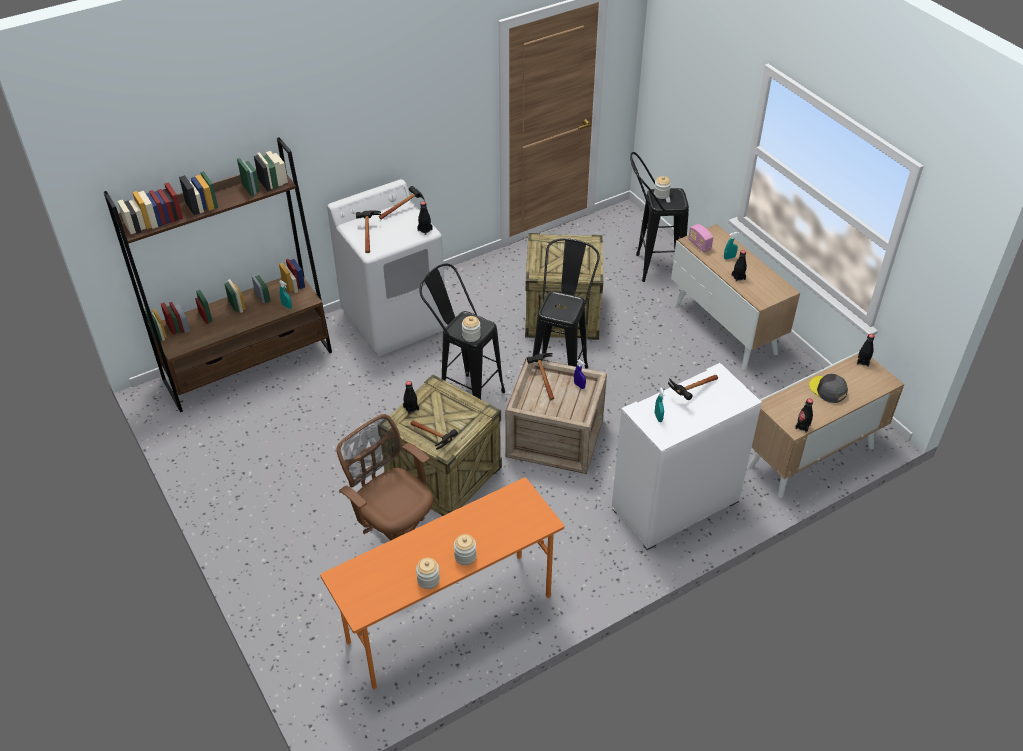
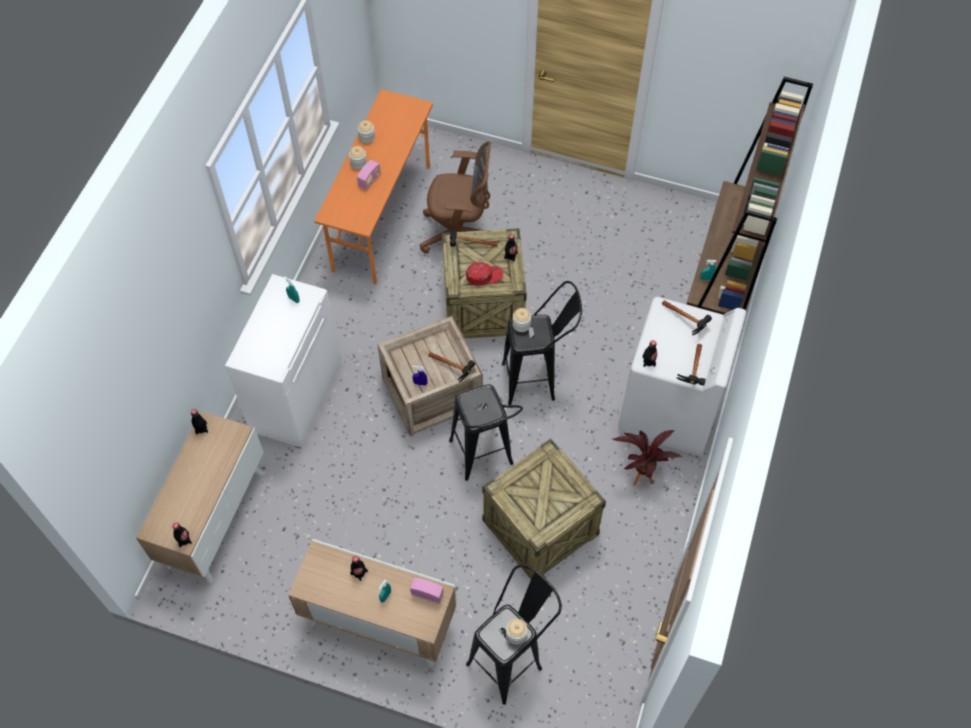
camera: 140 degrees right, 15 degrees up
hammer [668,375,718,400] -> none
grey cap [809,374,848,403] -> none
none -> radio [357,160,381,190]
none -> red cap [466,262,503,286]
none -> potted plant [612,430,681,486]

